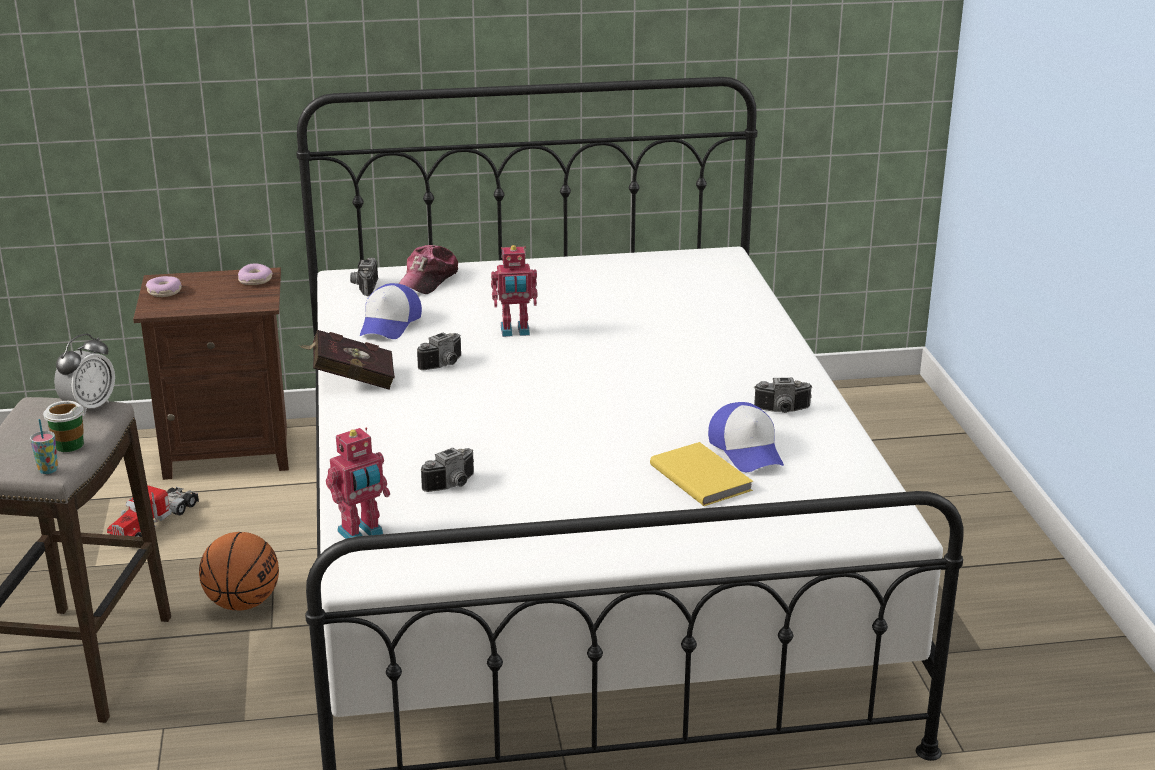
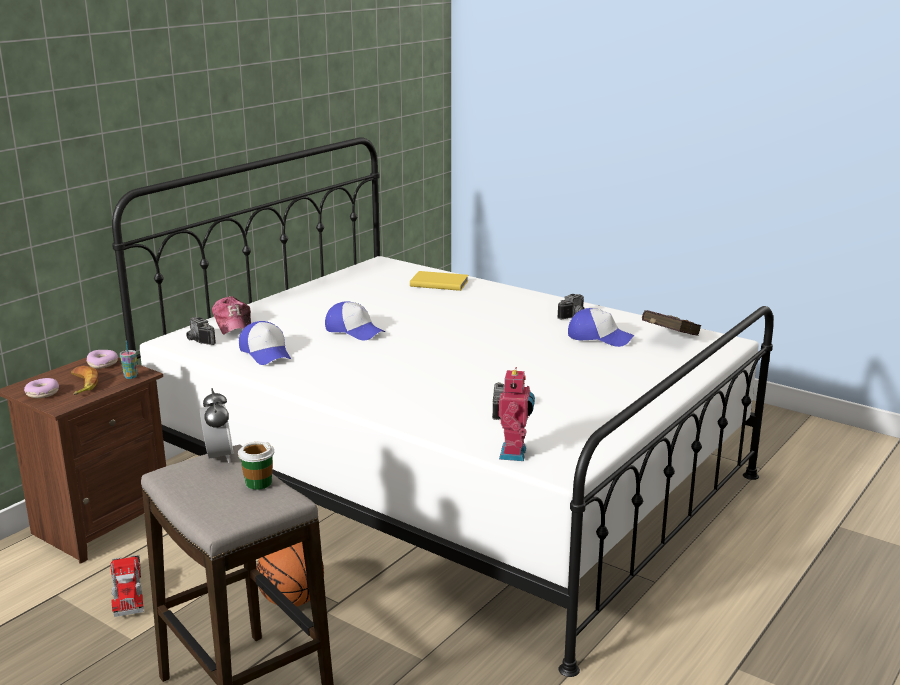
camera: 45 degrees left, 5 degrees down
cup [30,419,58,474] -> cup moved to [120,341,137,379]
red book [300,330,395,390] -> red book moved to [642,310,701,336]
camera [417,332,461,370] -> none
toy robot [491,245,538,337] -> cap [325,301,385,341]
yellow book [650,442,753,506] -> yellow book moved to [410,271,469,291]
none -> banana [71,366,98,395]

